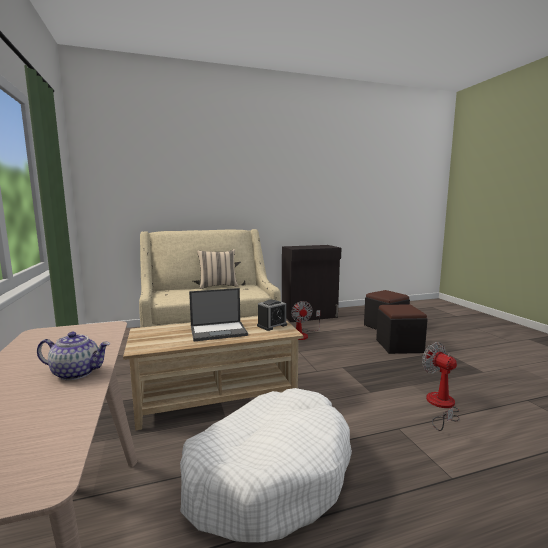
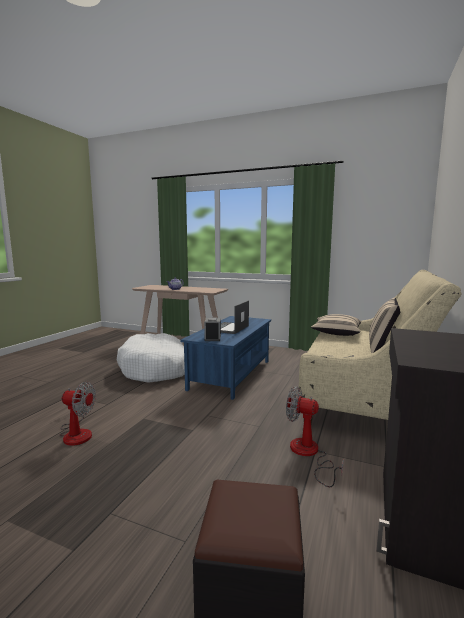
camera: 130 degrees right, 0 degrees up
beige coffee table [123,316,303,431] -> blue coffee table [181,316,271,400]
black ottoman [376,304,428,354] -> none
none -> beige pillow [311,314,361,336]

